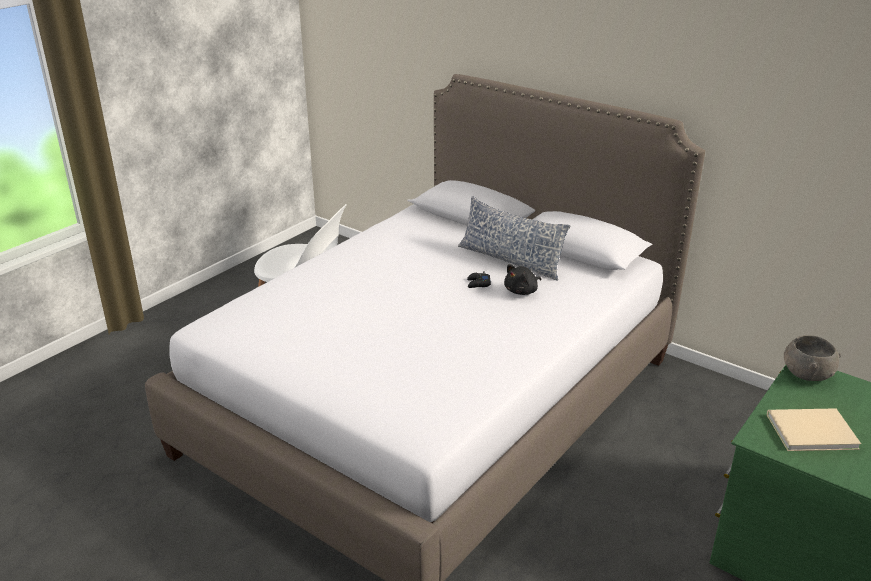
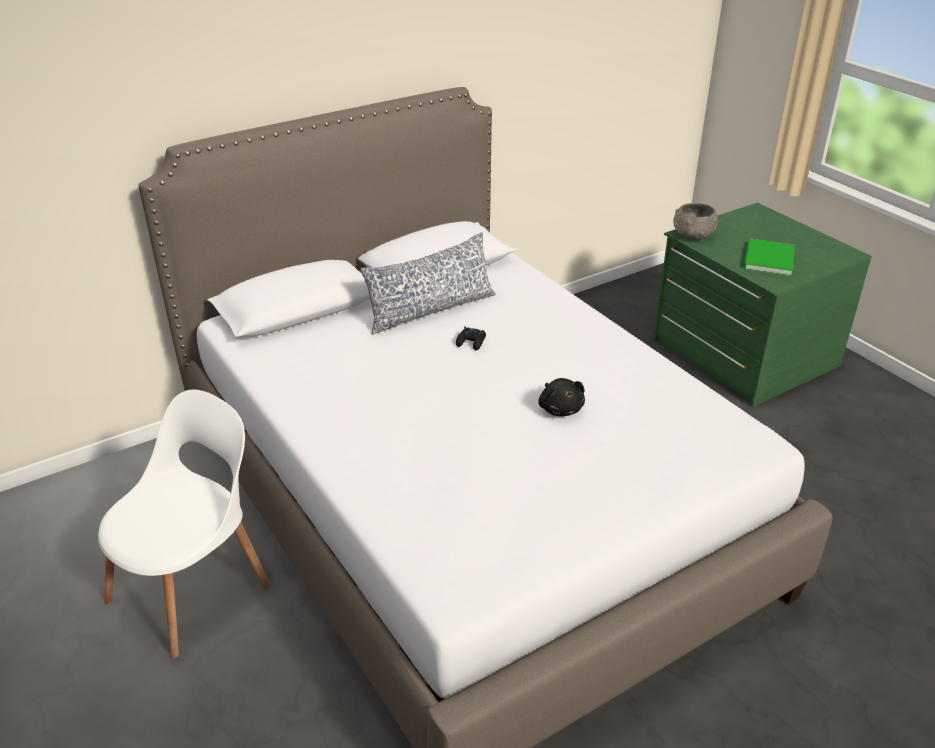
camera: 70 degrees left, 5 degrees up
black plush toy [504,264,542,295] -> black plush toy moved to [538,378,585,416]
beige book [767,408,861,451] -> green book [744,239,795,276]

